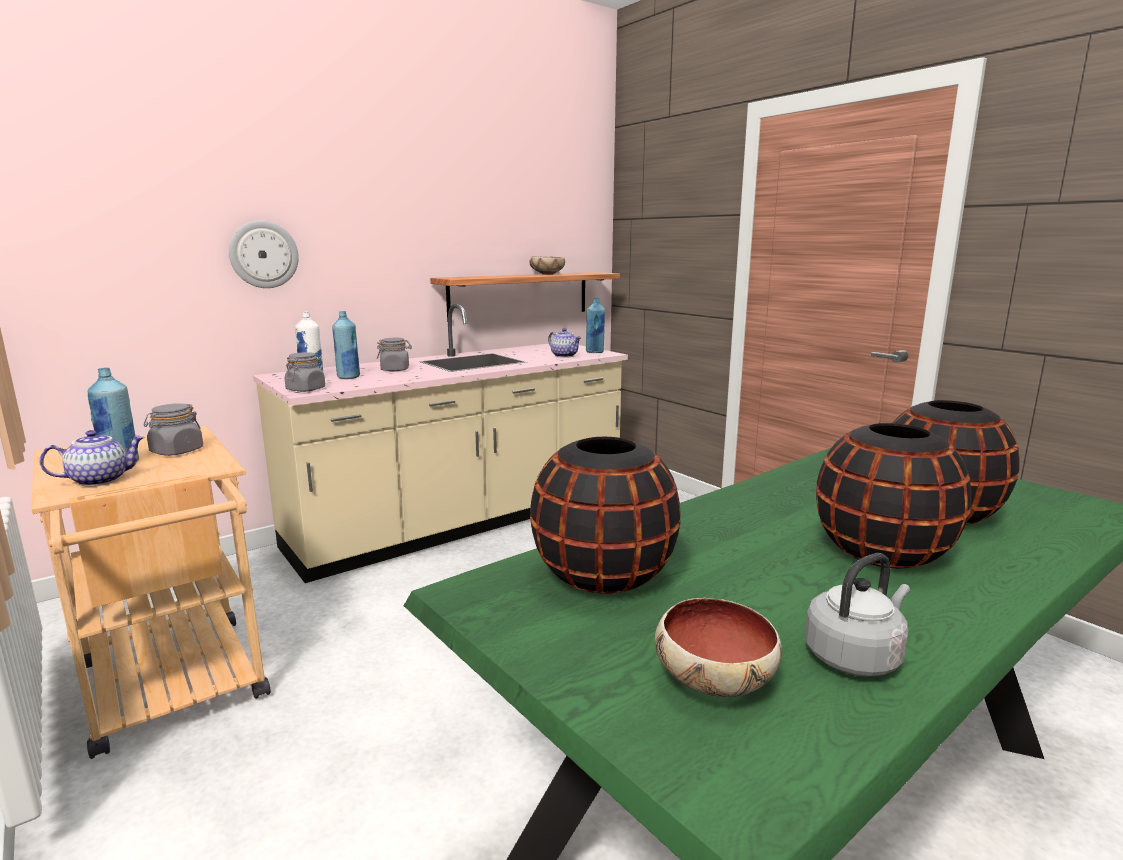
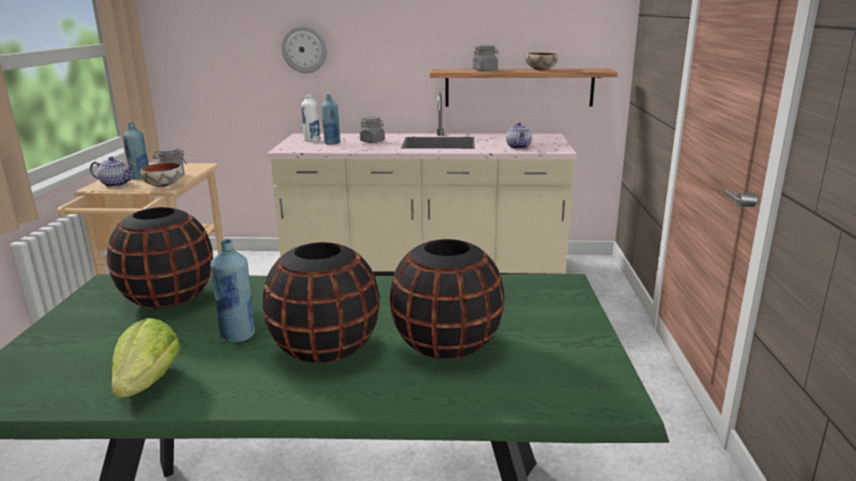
camera: 40 degrees right, 5 degrees up
grey jar [285,352,325,392] -> grey jar moved to [473,45,499,71]
blue bottle [586,298,605,353] -> blue bottle moved to [211,239,255,343]
bowl [655,598,782,697] -> bowl moved to [140,163,183,187]
grey kettle [805,553,910,677] -> lettuce [111,318,181,397]

